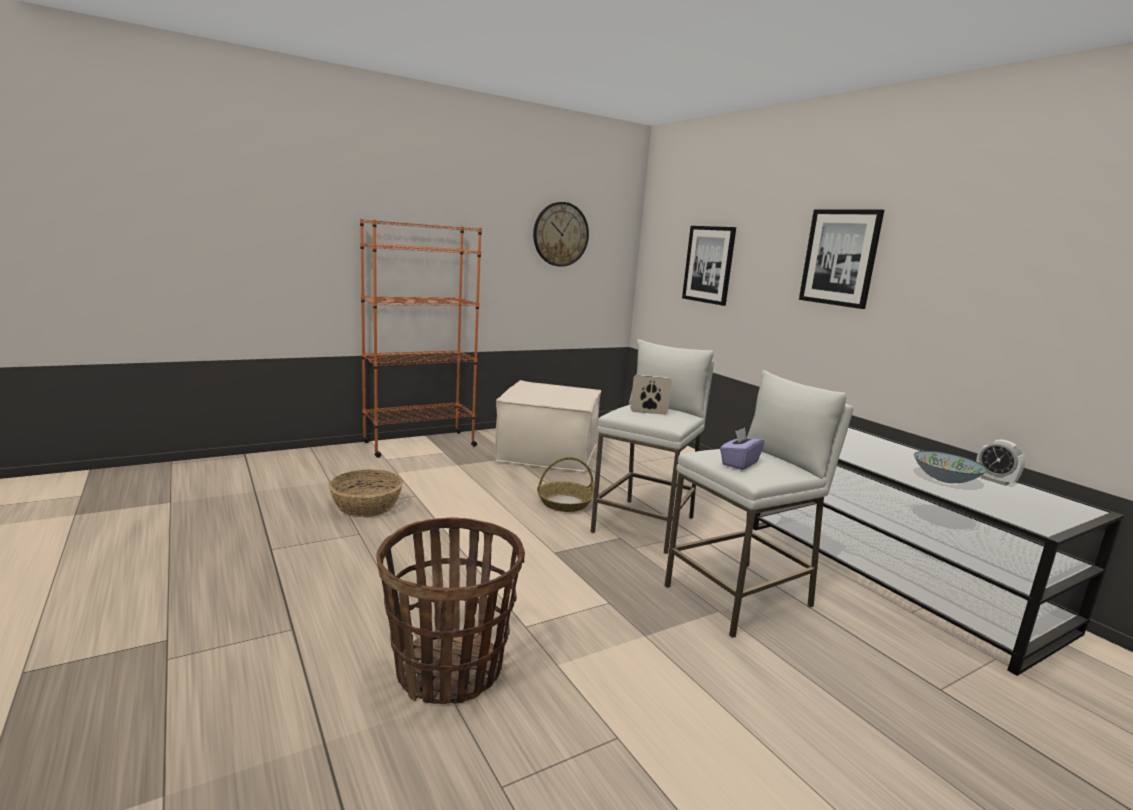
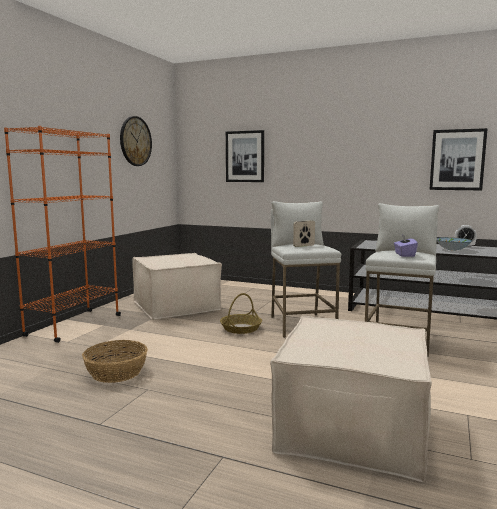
camera: 35 degrees left, 5 degrees down
basket [376,517,525,704] -> beige ottoman [270,316,432,482]
picture [799,209,884,309] -> picture moved to [429,128,488,190]

